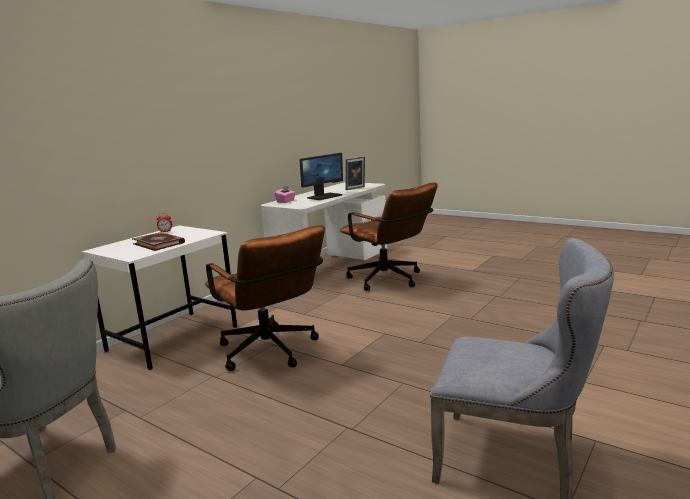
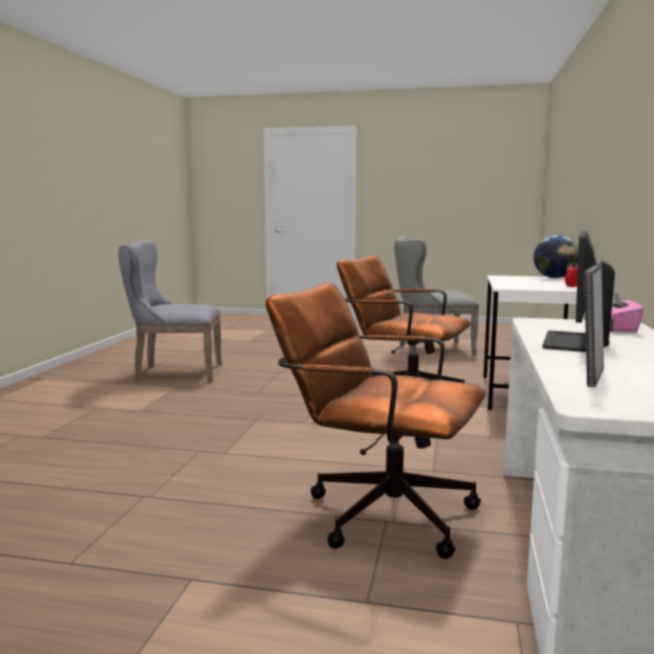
camera: 155 degrees right, 5 degrees down
book [132,232,185,251] -> none
none -> globe [533,235,578,278]

